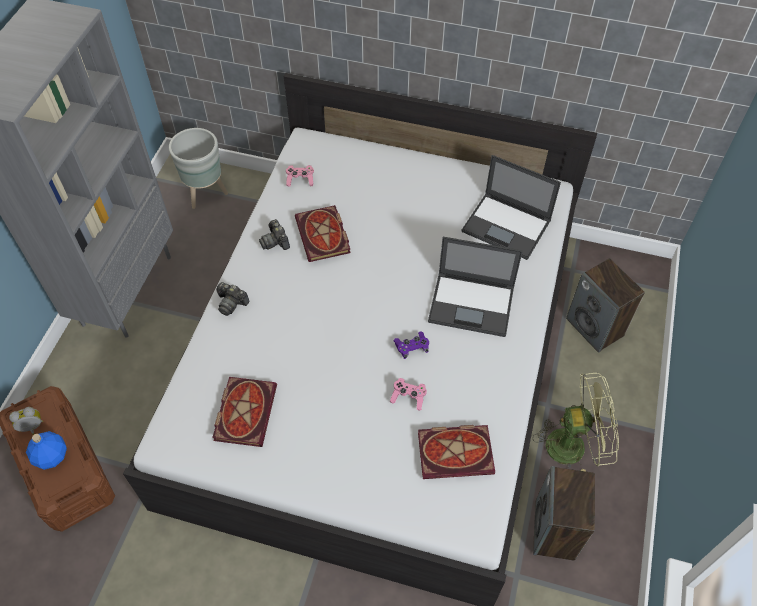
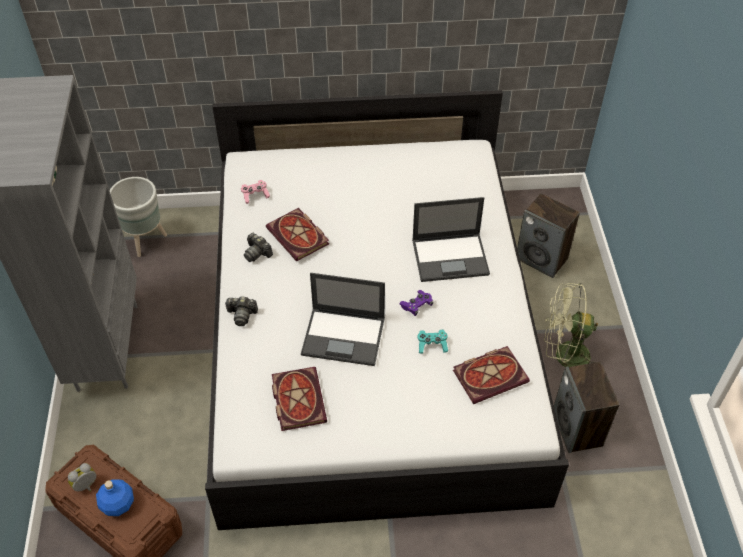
camera: 20 degrees left, 5 degrees down
pink game controller [390,378,427,410] -> turquoise game controller [417,330,448,354]
laptop [461,155,561,260] -> laptop moved to [301,273,385,366]
green fan [533,373,619,471] -> green fan turned 150 degrees counterclockwise [544,283,598,367]

